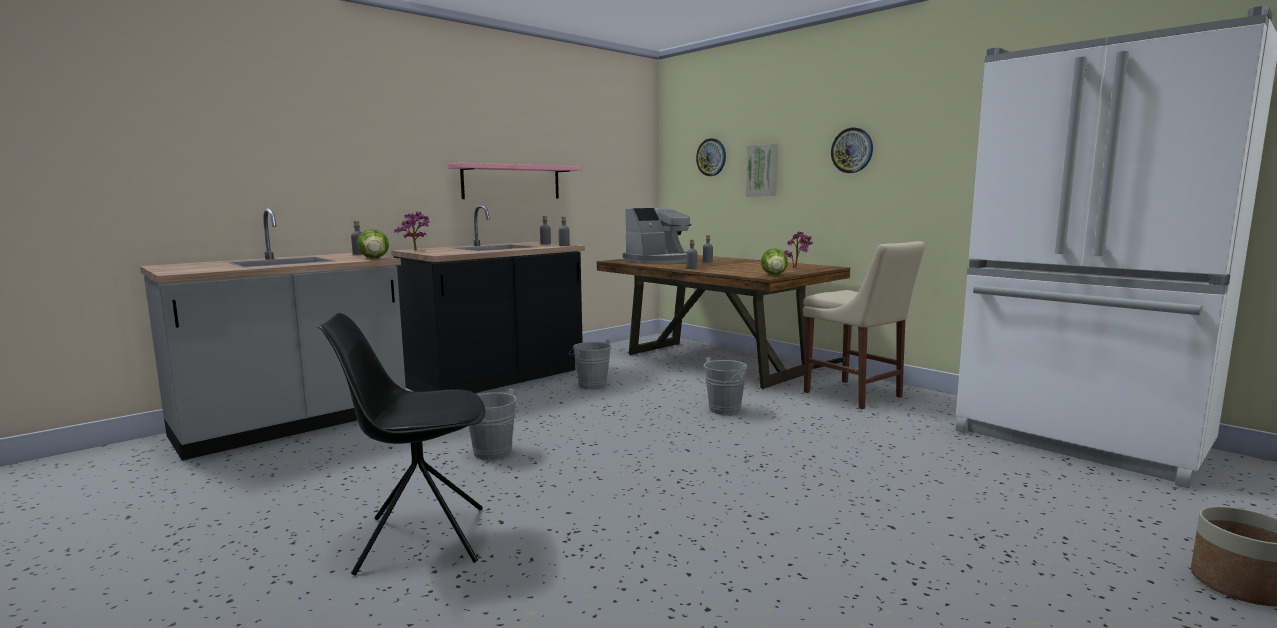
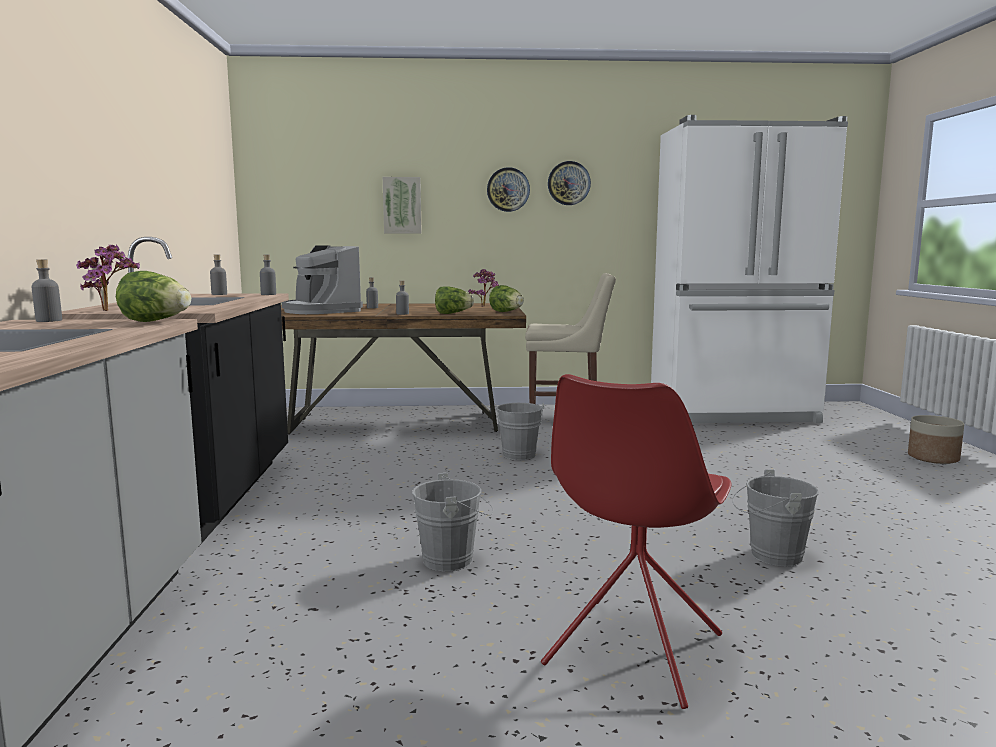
camera: 50 degrees left, 0 degrees up
black chair [317,313,485,575] -> red chair [541,374,731,709]
pink shelf [448,163,582,199] -> none
grey bucket [568,339,611,390] -> grey bucket moved to [733,469,819,567]
coffee machine [623,208,691,264] -> coffee machine turned 135 degrees clockwise [282,246,363,314]
wall clock [696,138,726,176] -> wall clock moved to [548,161,591,205]
none -> lettuce [435,286,474,314]

